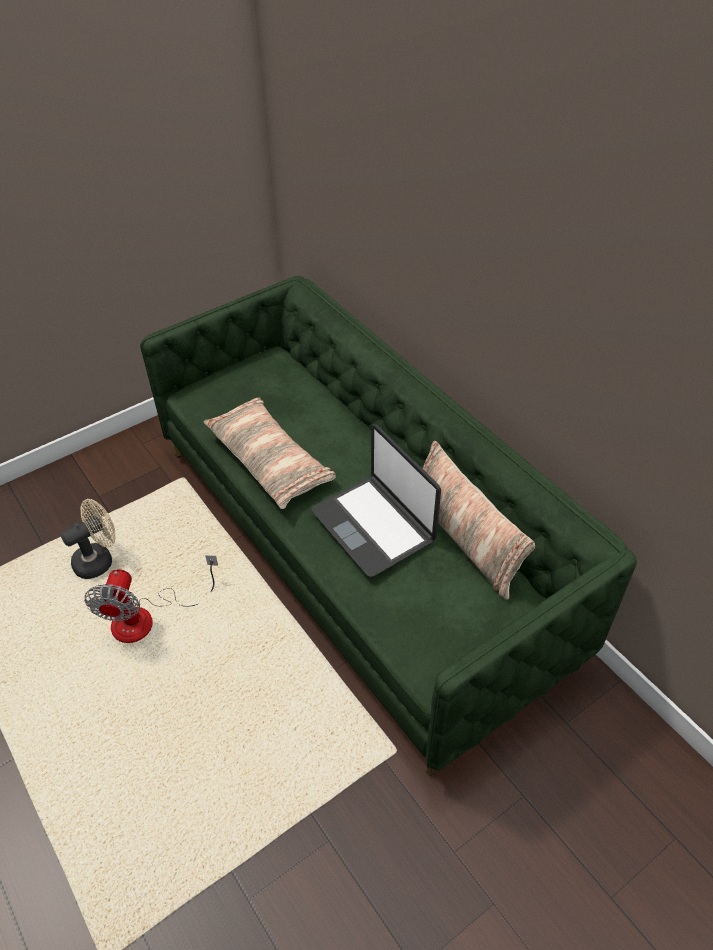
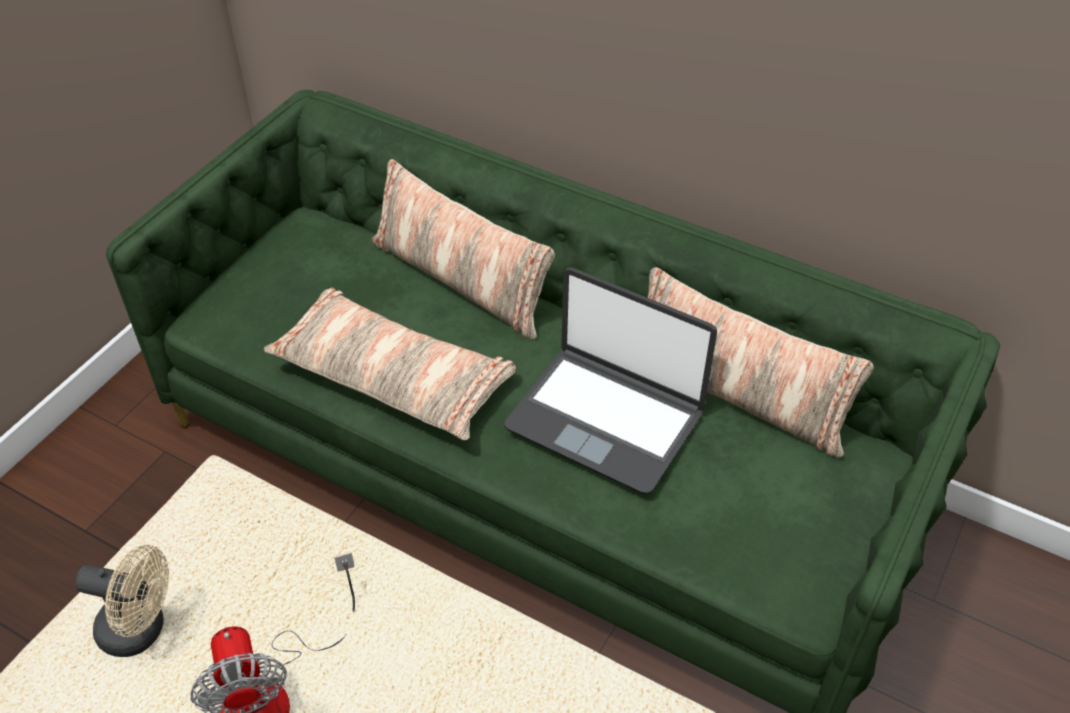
camera: 25 degrees left, 0 degrees up
beige fan [61,499,115,579] -> beige fan turned 75 degrees clockwise [75,545,169,657]
none -> pillow [372,159,555,340]

